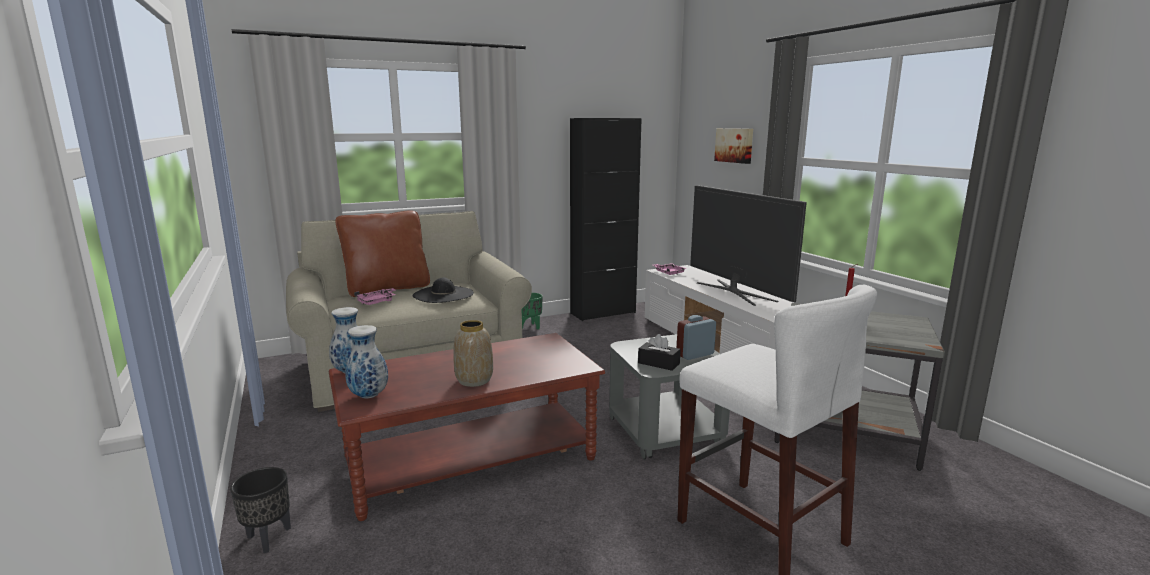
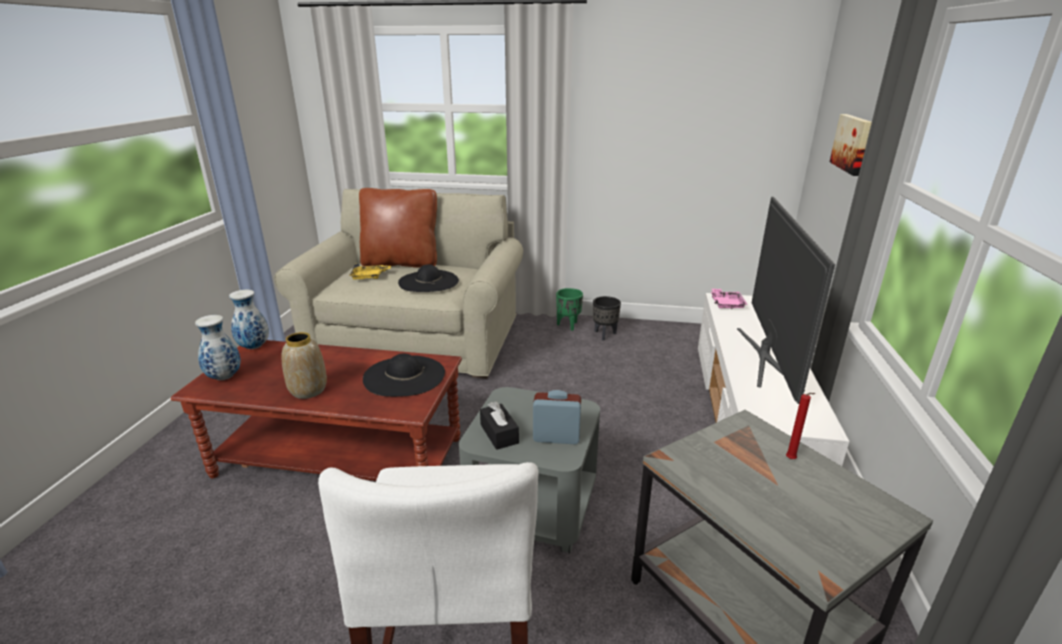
camera: 35 degrees right, 10 degrees up
black planter [230,467,291,553] -> black planter moved to [593,296,621,341]
pink tray [354,288,396,305] -> yellow tray [349,264,391,280]
black cabinet [570,118,642,321] -> none
none -> black hat [363,353,445,397]

